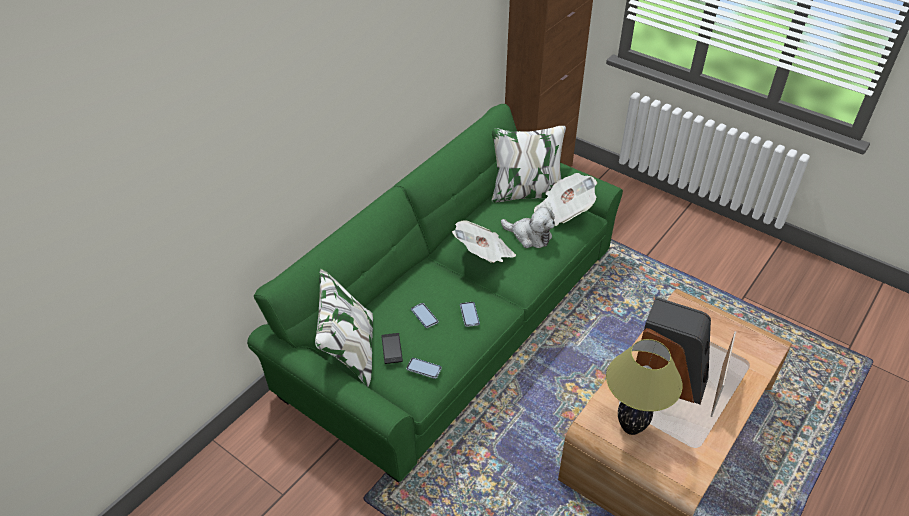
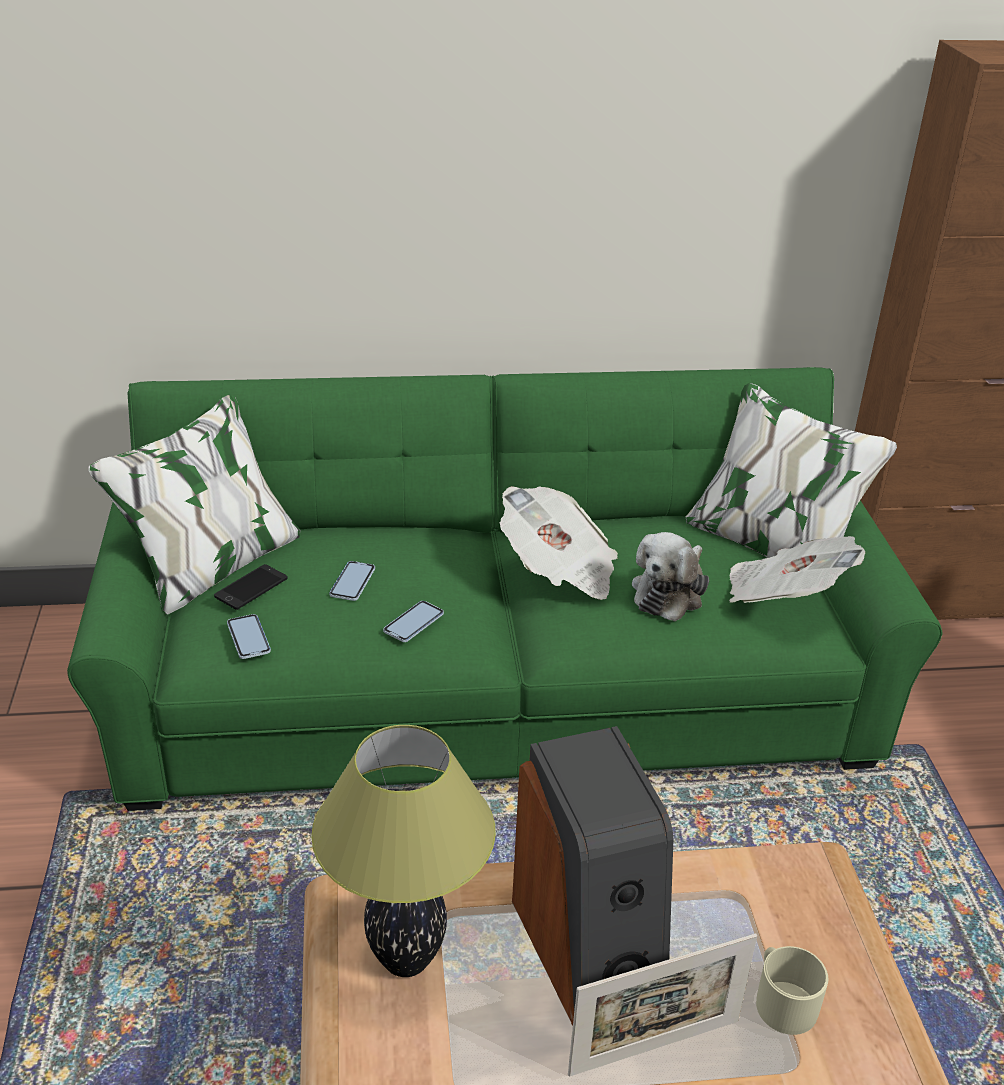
camera: 45 degrees right, 10 degrees down
plush toy [501,207,555,248] -> plush toy turned 45 degrees clockwise [632,532,709,622]
none -> beige mug [756,946,828,1035]

